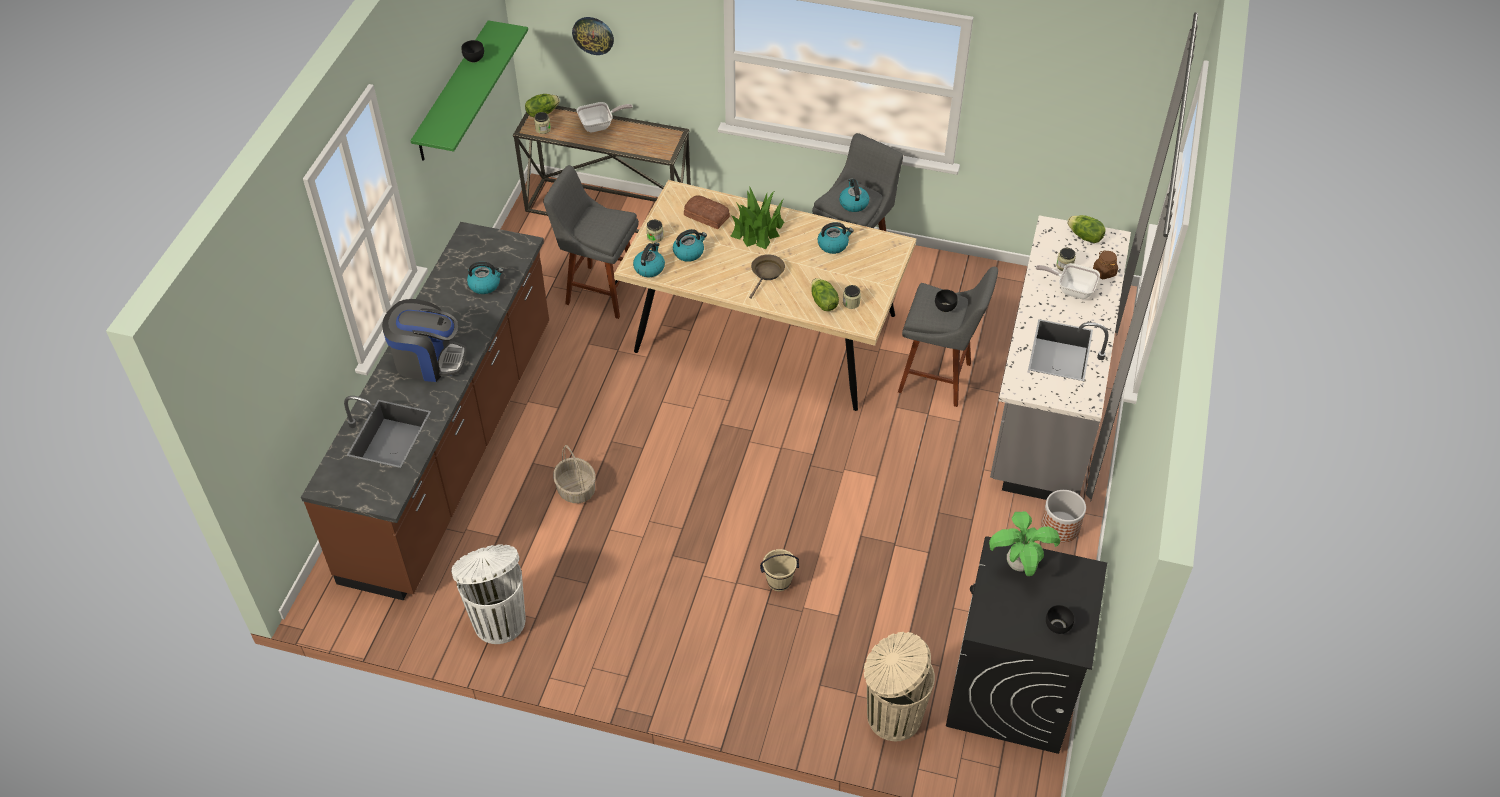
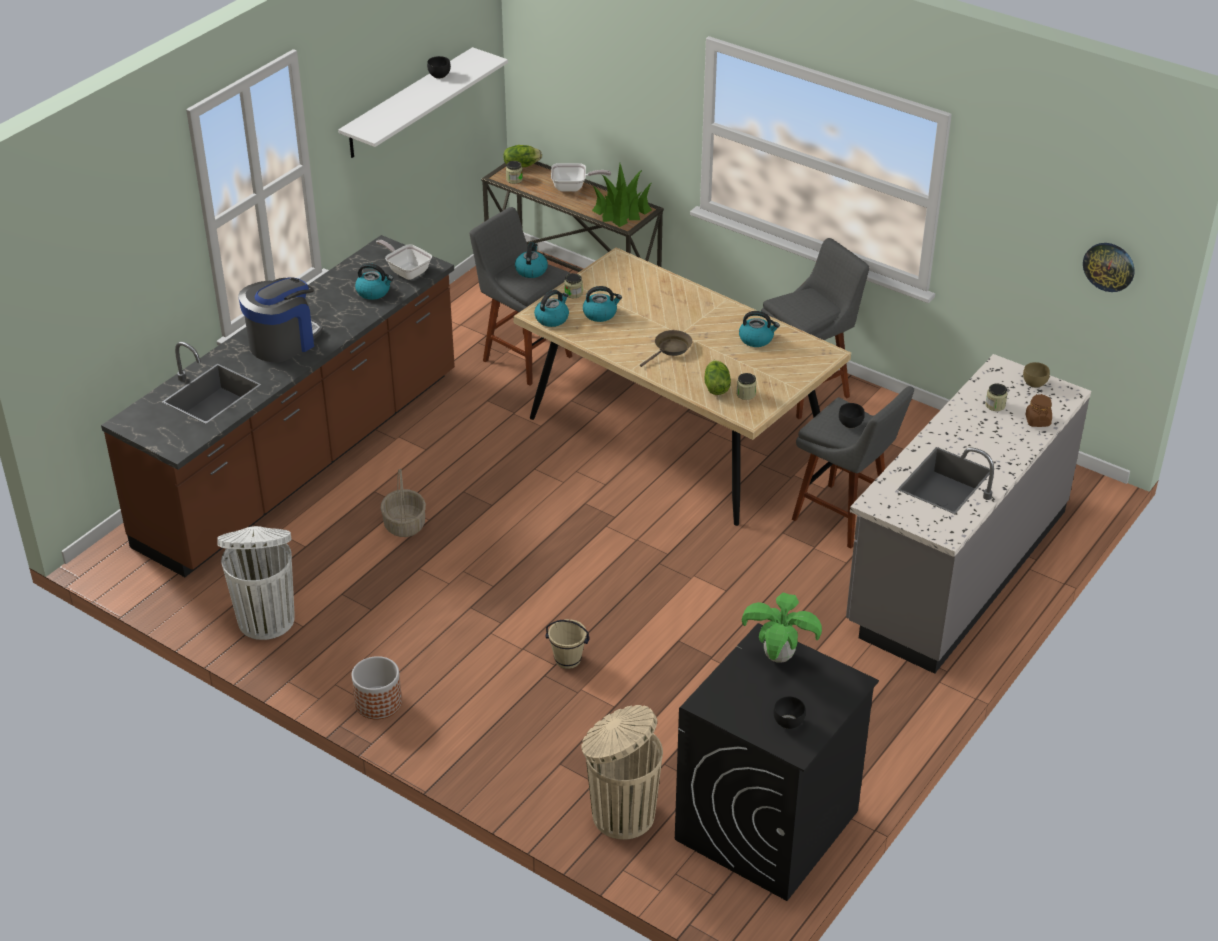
camera: 20 degrees right, 10 degrees down
coffee machine [382,299,467,382] -> coffee machine turned 75 degrees counterclockwise [238,277,323,362]
green shelf [410,20,528,161] -> white shelf [338,47,508,158]
wall clock [572,17,614,55] -> wall clock moved to [1083,243,1135,292]
bread [684,195,730,229] -> none
potted plant [730,186,784,249] -> potted plant moved to [592,164,652,227]
kettle [839,178,869,212] -> kettle moved to [515,242,548,278]
frying pan [1036,263,1100,299] -> frying pan moved to [376,240,432,280]
planter [1041,490,1086,542] -> planter moved to [352,656,402,720]
lettuce [1067,215,1106,243] -> brown bowl [1023,362,1050,388]

